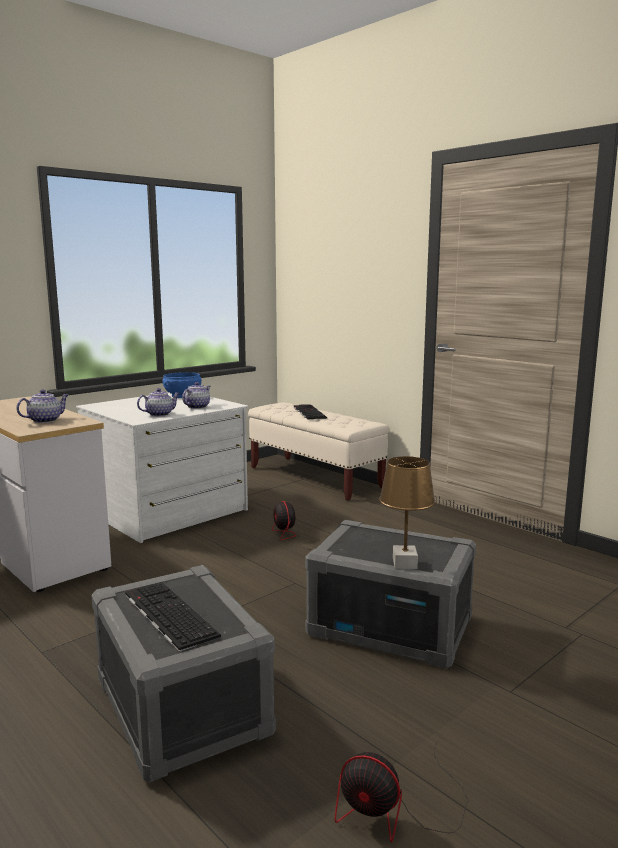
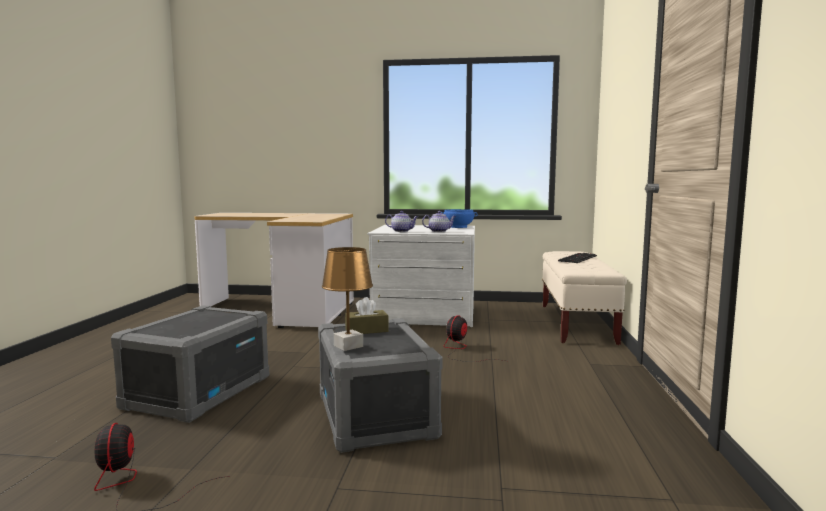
camera: 50 degrees right, 5 degrees down
teapot [16,389,68,423] -> none
keyboard [125,582,221,652] -> none
none -> brown tissue box [345,297,389,334]

